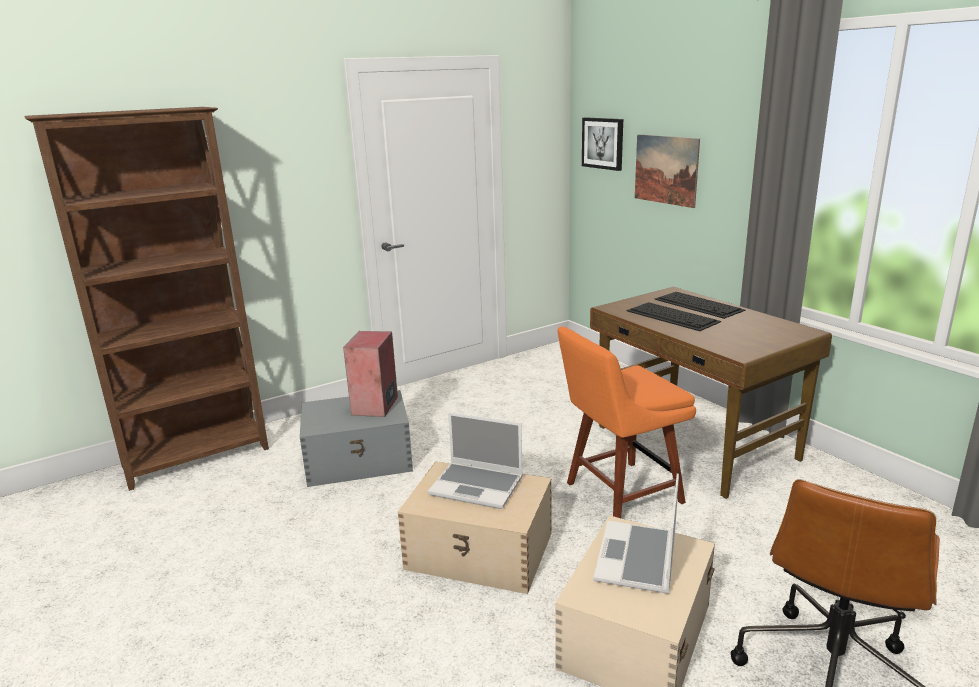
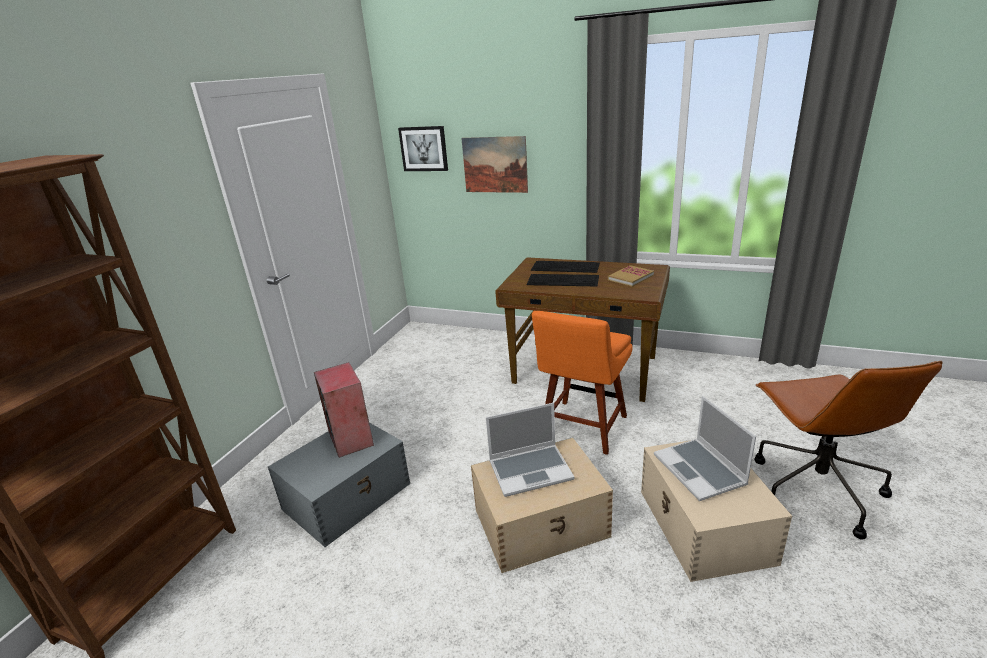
camera: 35 degrees left, 5 degrees up
none -> book [608,265,654,287]

